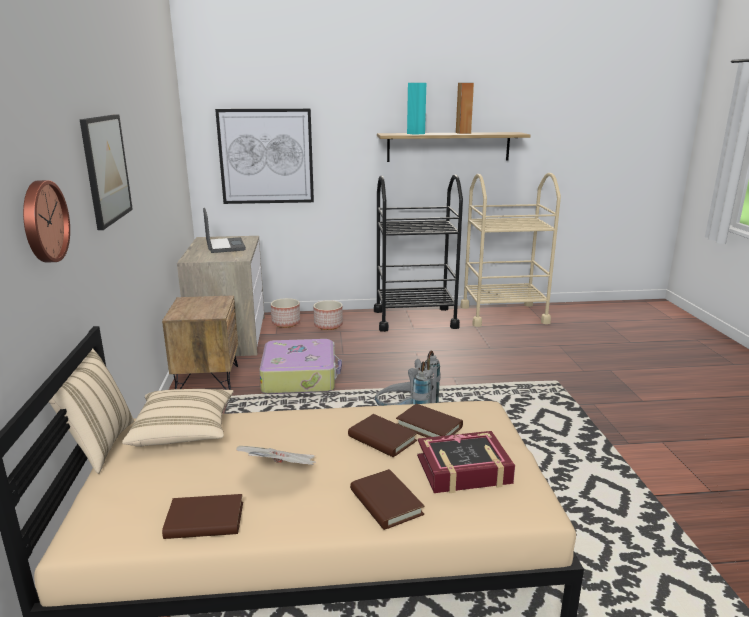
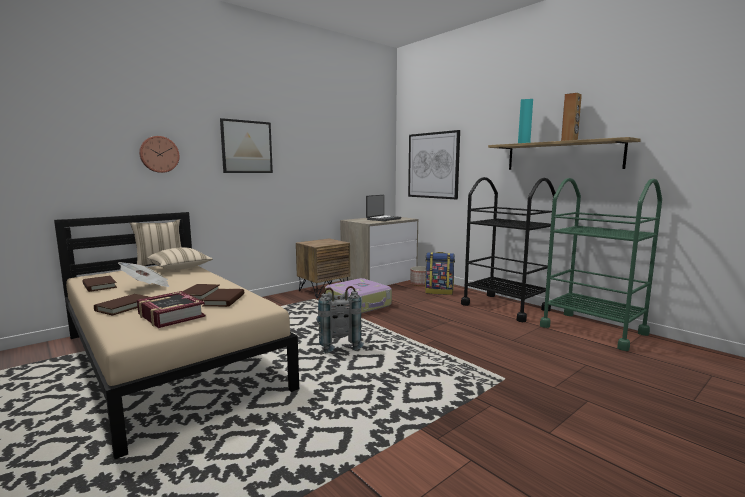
camera: 55 degrees right, 10 degrees down
planter [313,300,343,330] -> backpack [425,252,455,295]
beige cart [461,173,561,327] -> green cart [540,178,662,351]

